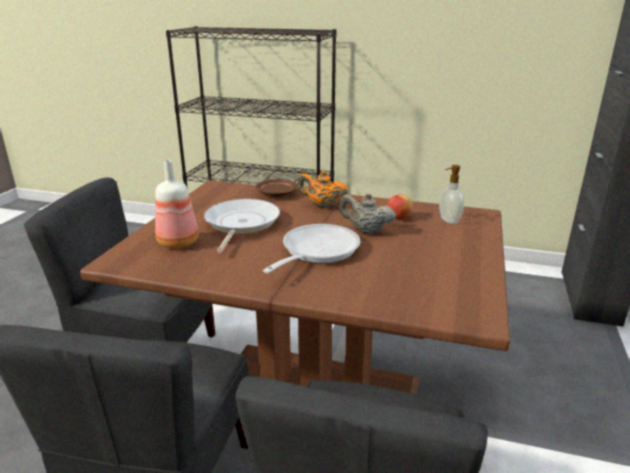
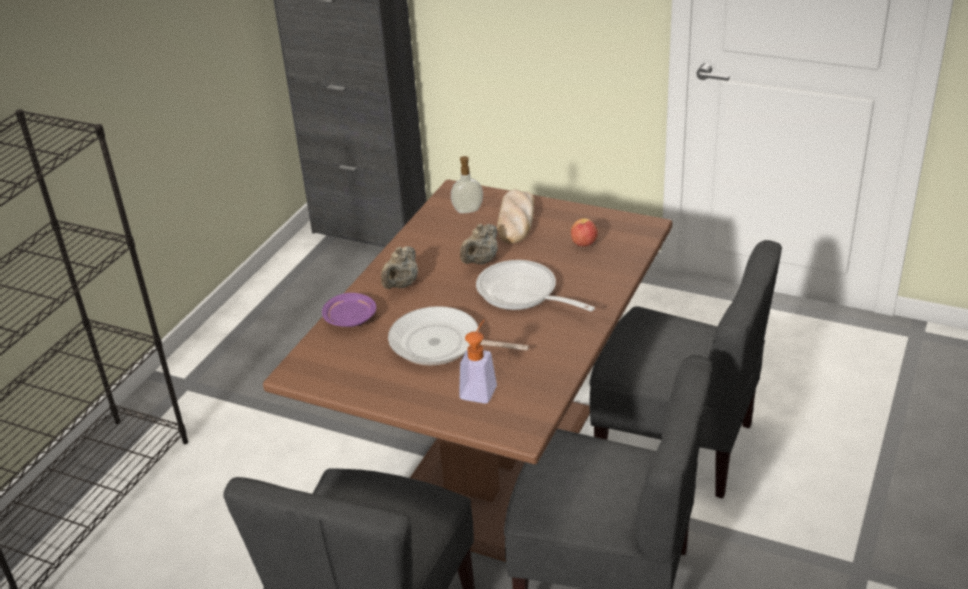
camera: 80 degrees left, 10 degrees up
bottle [155,160,199,248] -> soap dispenser [459,320,497,404]
brown plate [256,179,297,197] -> purple plate [322,293,376,327]
orange teapot [297,171,349,208] -> beige teapot [381,246,418,289]
apple [387,194,413,219] -> apple moved to [571,218,598,246]
none -> bread [497,189,535,244]

